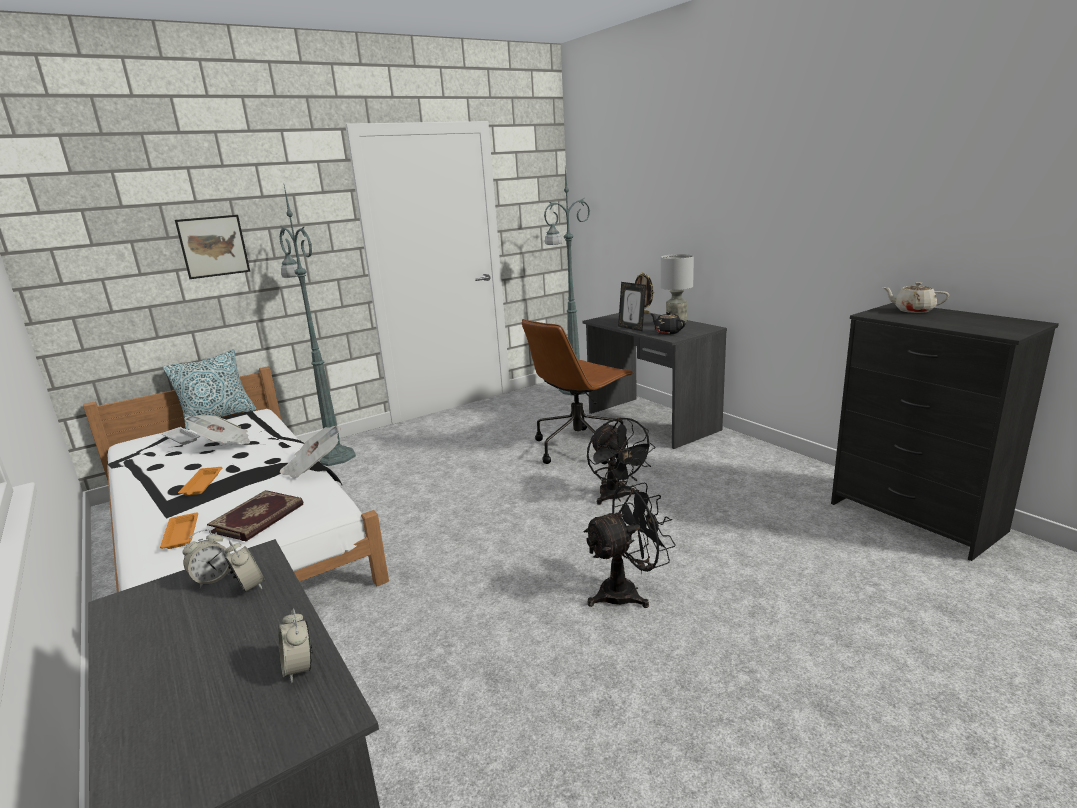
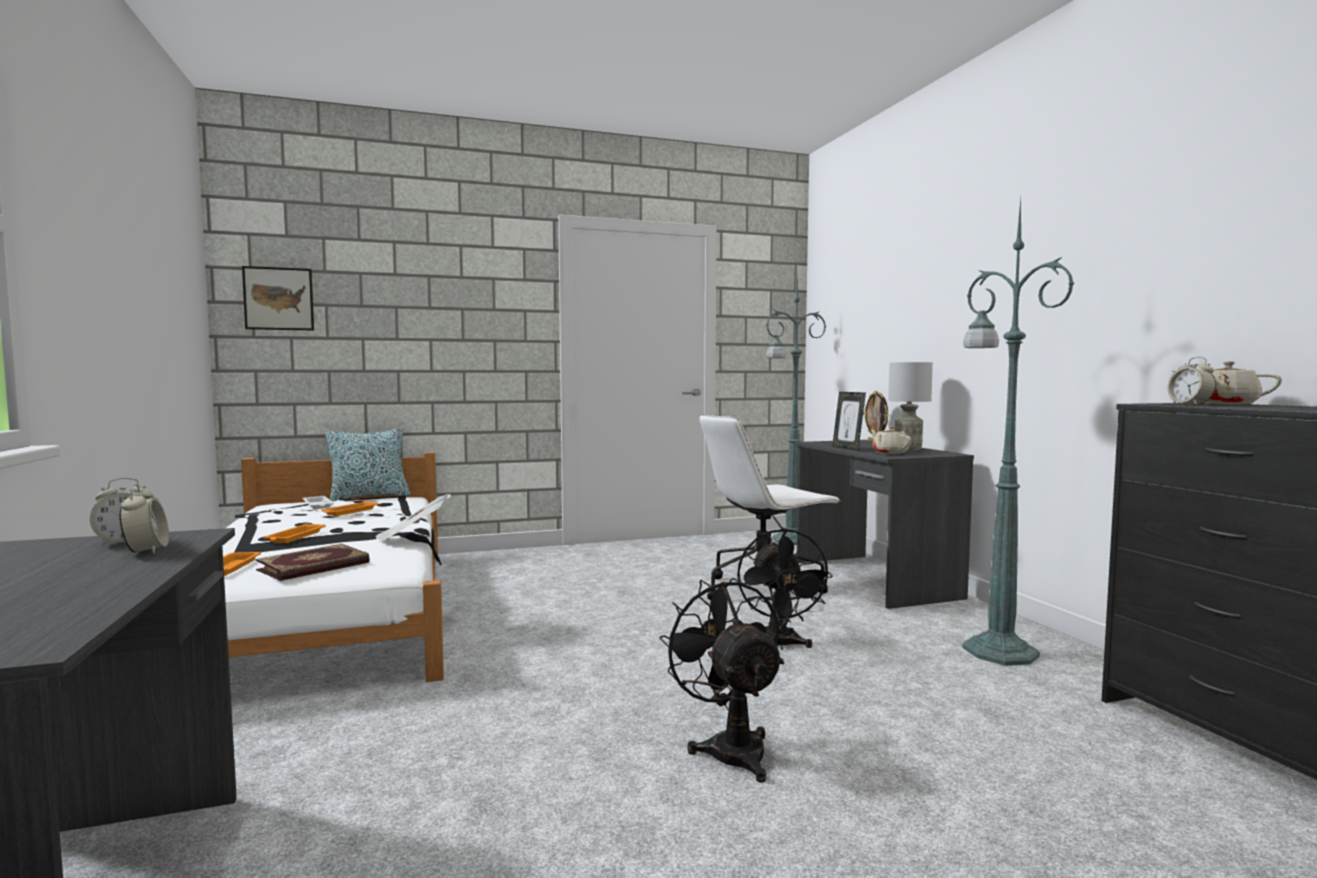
camera: 15 degrees right, 15 degrees down
picture [175,215,250,279] -> picture moved to [242,266,314,330]
newspaper [184,415,250,444] -> orange tray [321,501,379,516]
alarm clock [279,609,312,683] -> alarm clock moved to [1167,357,1216,405]
green floor lamp [280,181,356,466] -> green floor lamp moved to [962,199,1075,666]
brown office chair [522,319,634,464] -> white office chair [699,414,841,600]
black fan [583,482,676,608] -> black fan turned 105 degrees counterclockwise [659,578,784,783]
black teapot [651,312,686,335] -> beige teapot [871,426,911,454]

